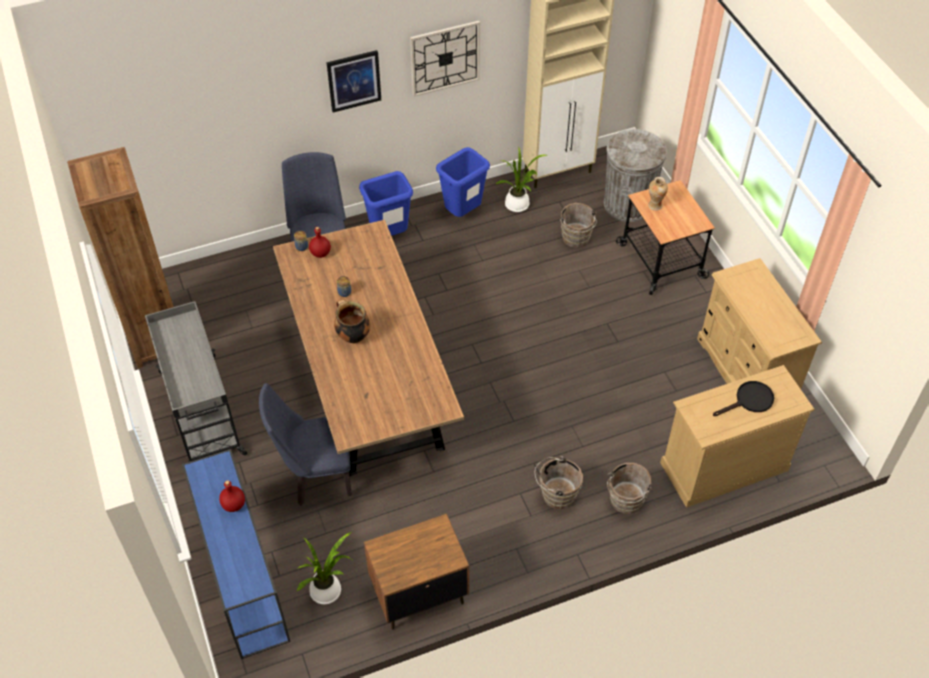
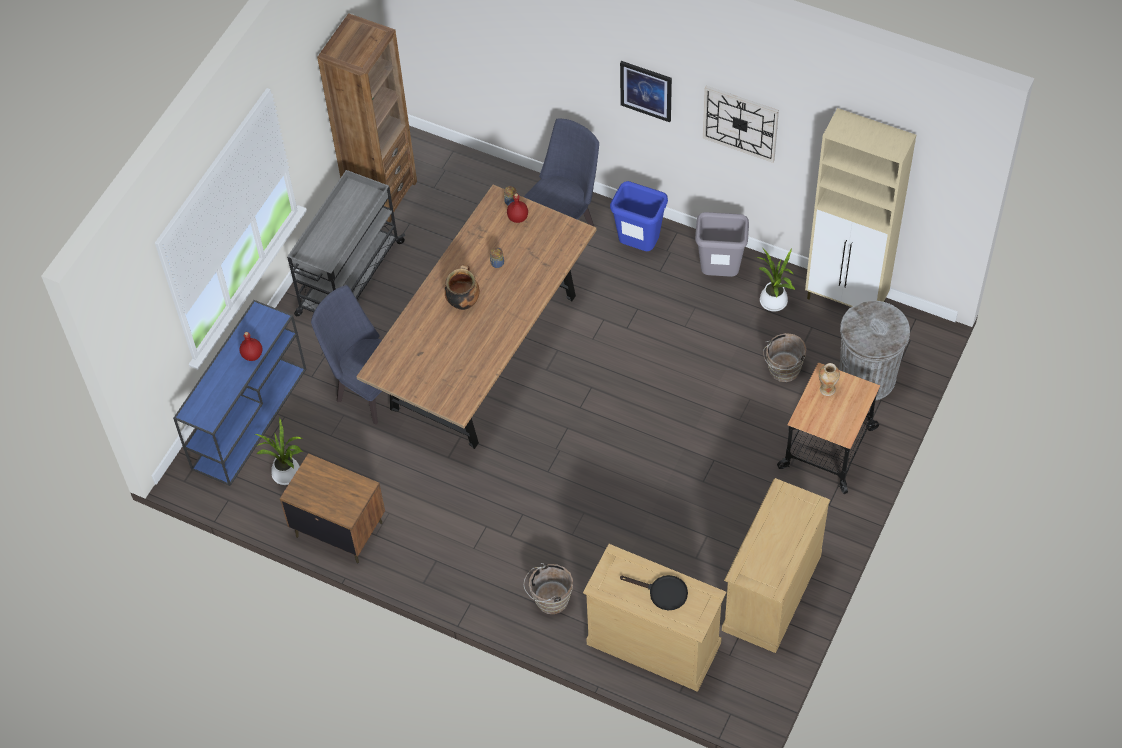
camera: 50 degrees right, 5 degrees up
blue trash can [436,147,490,217] -> grey trash can [695,212,749,277]
brown bucket [535,456,583,509] -> none

